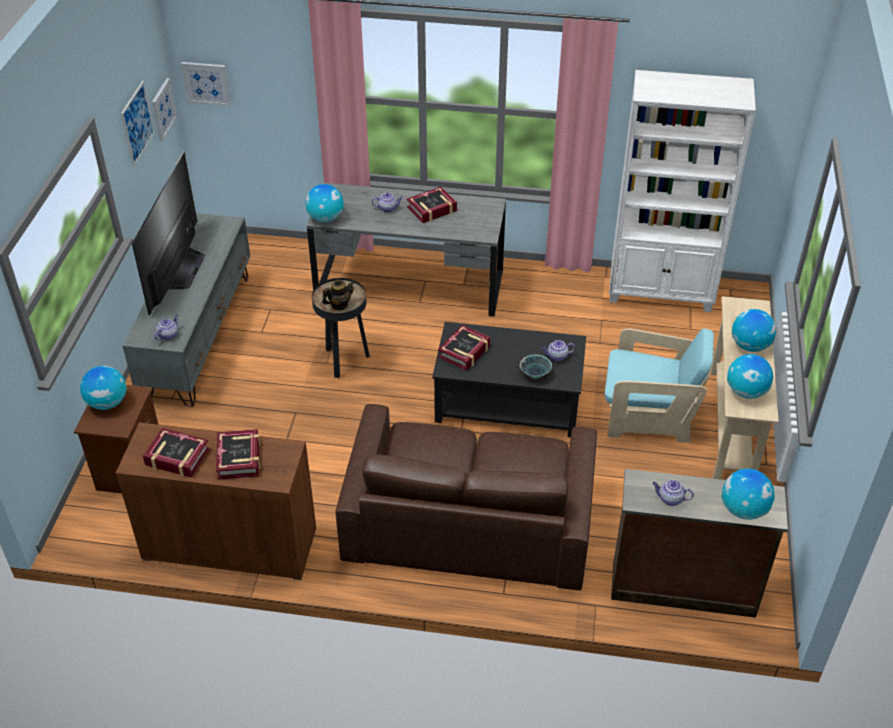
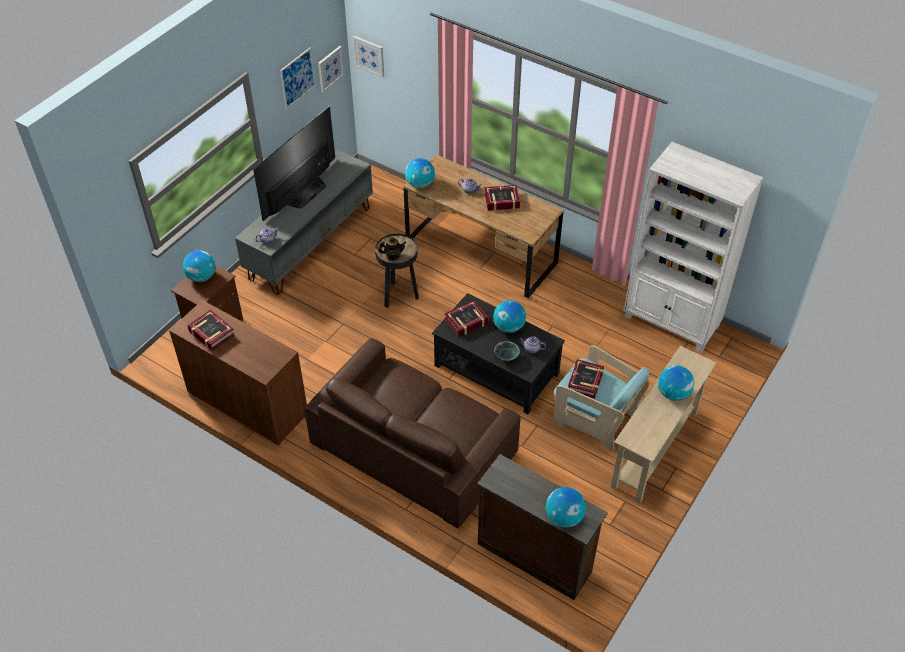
camera: 25 degrees right, 5 degrees up
book [216,429,260,480] -> book moved to [568,359,604,399]
grey desk [307,183,506,317] -> brown desk [403,154,564,298]
teapot [652,480,694,506] -> none
globe [727,354,773,399] -> globe moved to [493,300,526,333]

